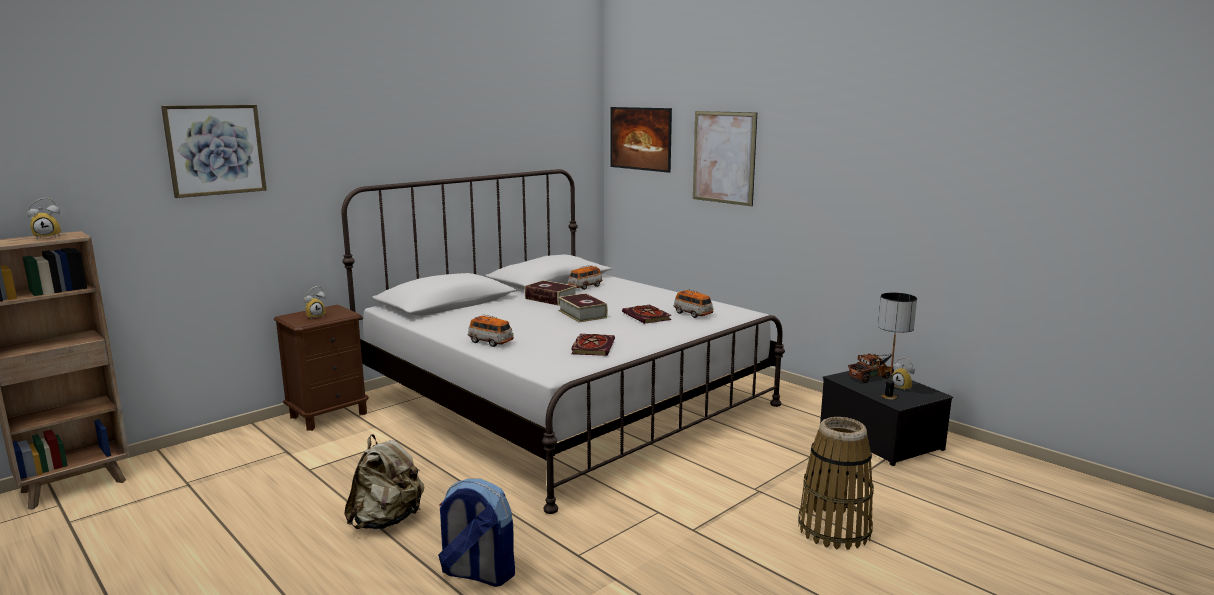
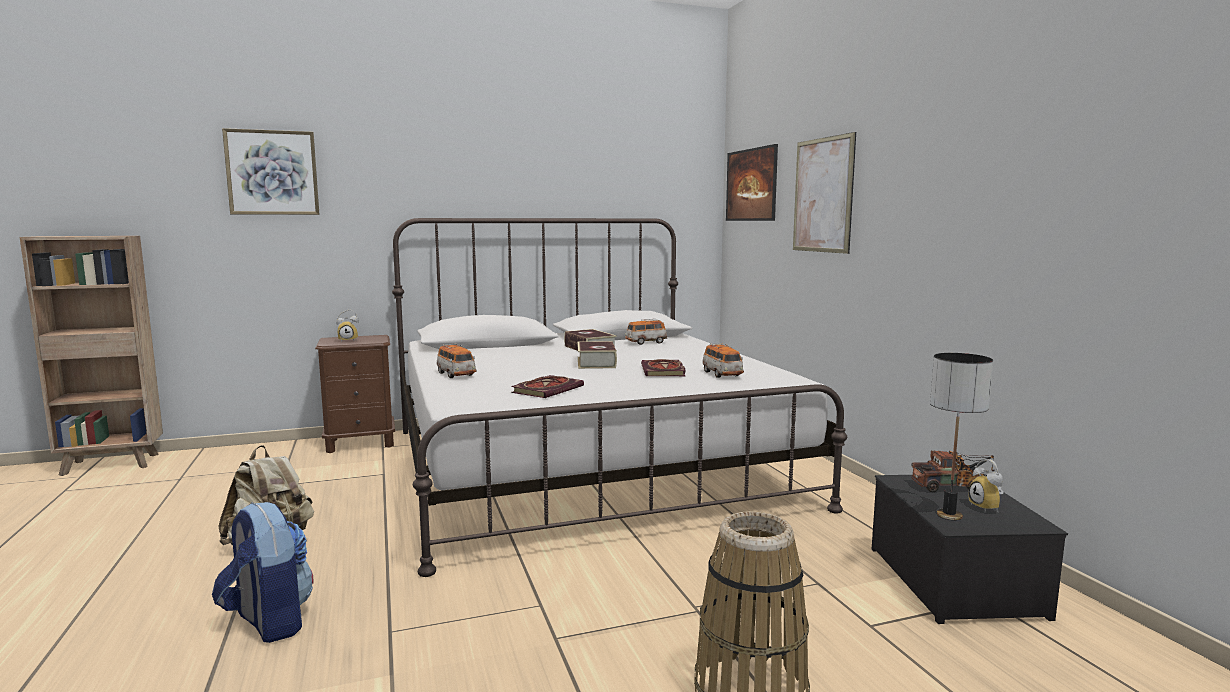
camera: 25 degrees right, 5 degrees down
alarm clock [27,198,61,239] -> none

